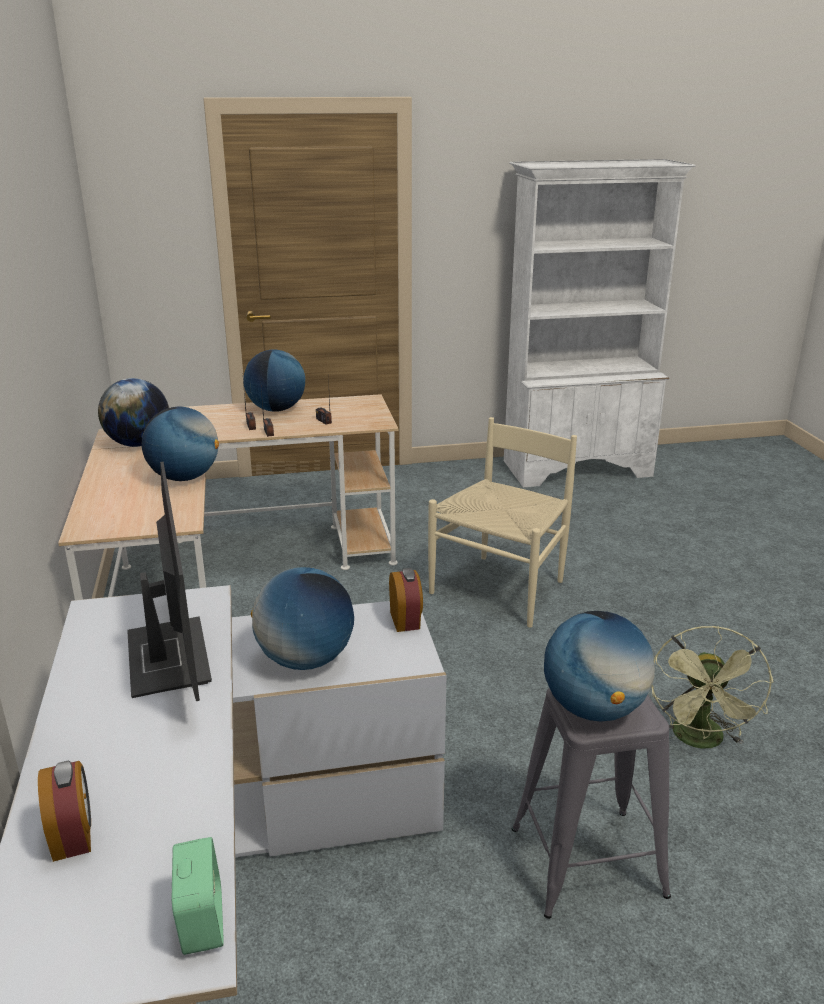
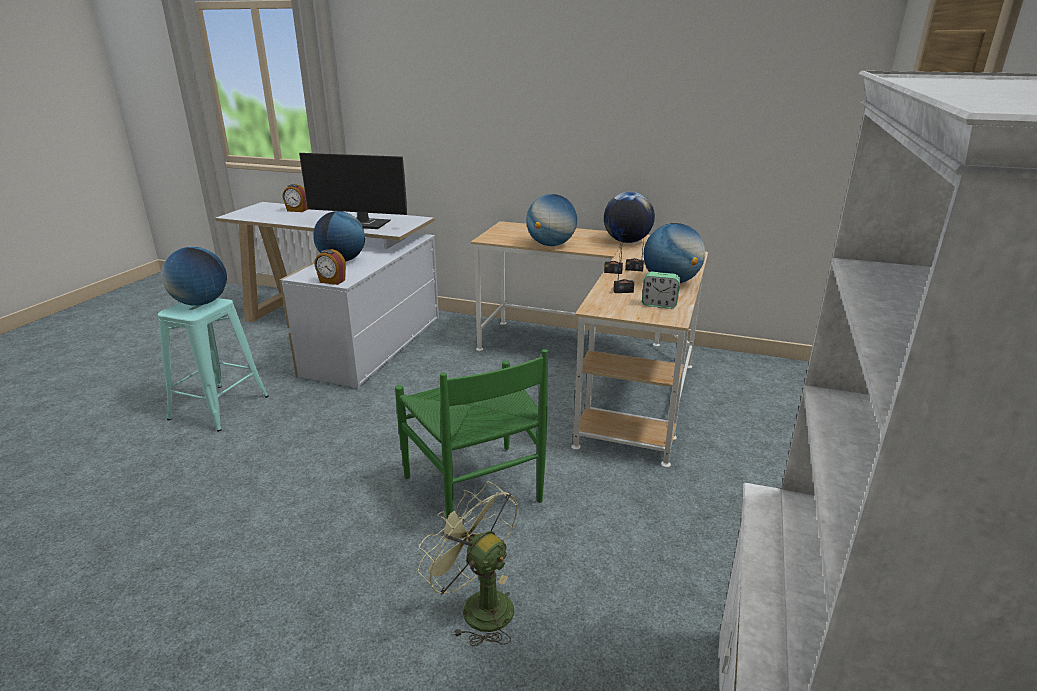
camera: 120 degrees right, 0 degrees up
alarm clock [172,837,224,955] -> alarm clock moved to [642,272,680,309]
beige chair [428,417,577,628] -> green chair [395,349,548,519]
grey stool [512,688,671,919] -> turquoise stool [158,298,269,432]
green fan [651,626,773,749] -> green fan moved to [418,481,518,646]

